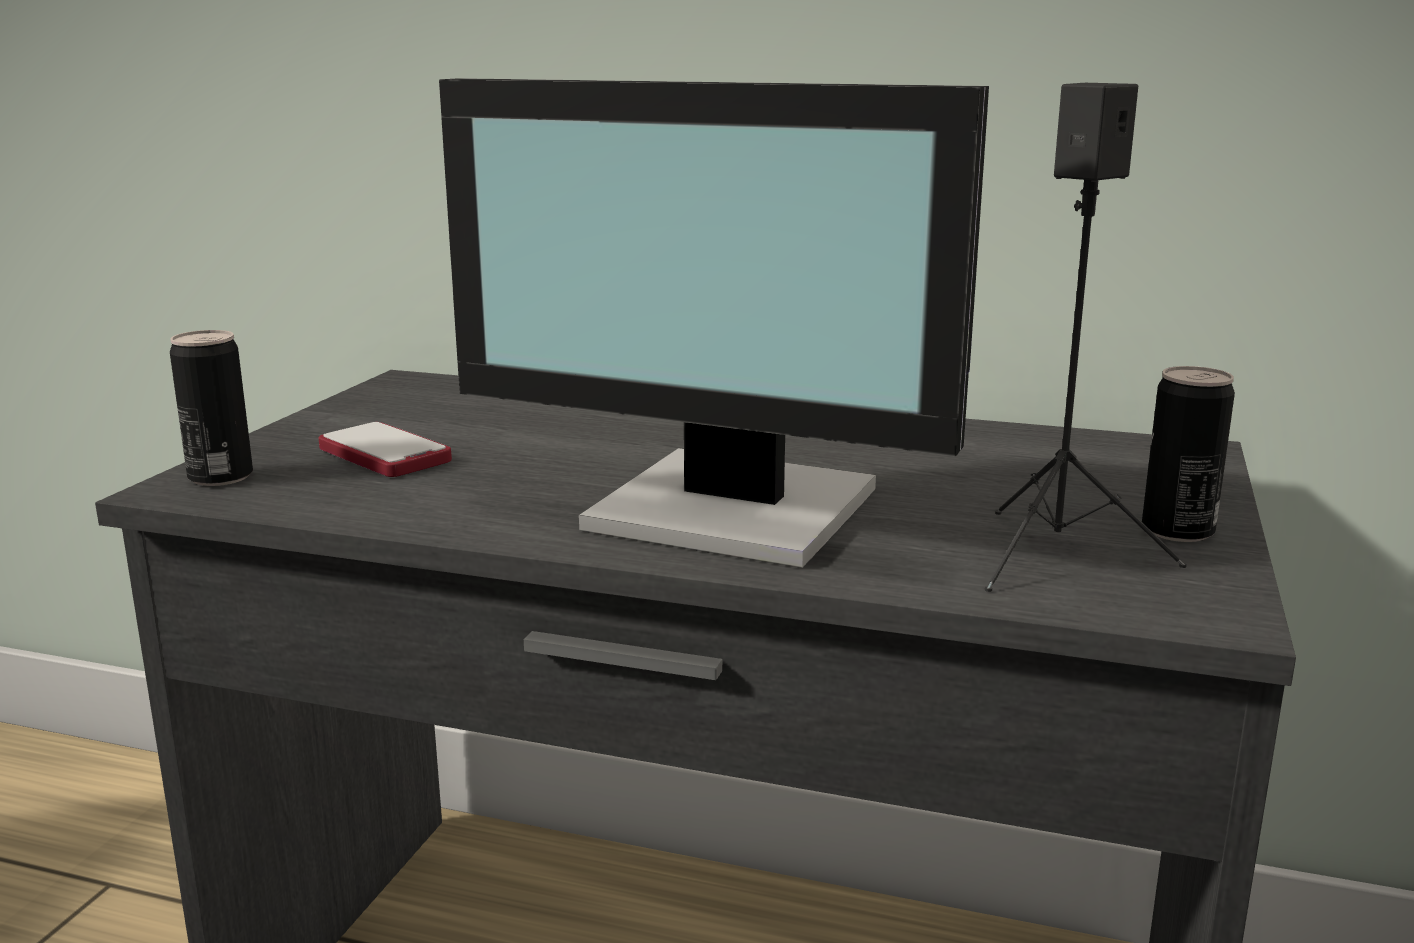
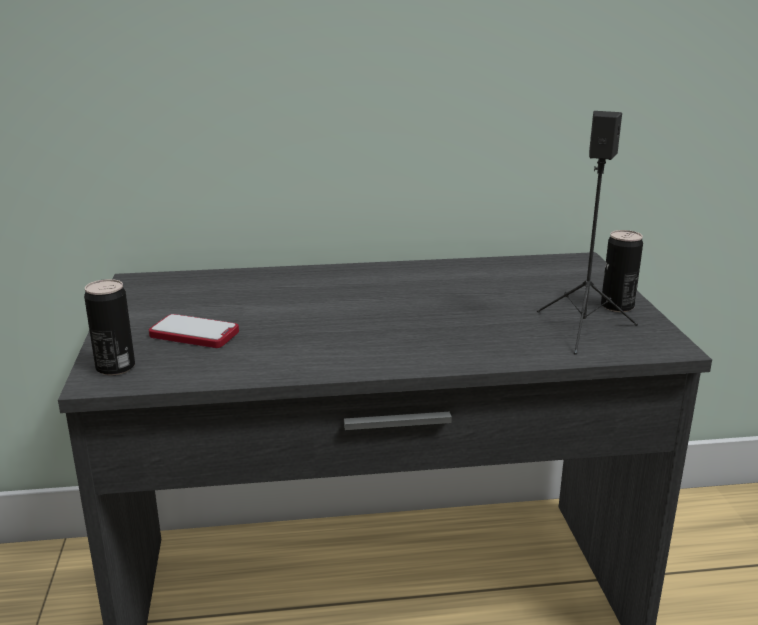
camera: 25 degrees left, 5 degrees up
monitor [439,78,989,568] -> none

